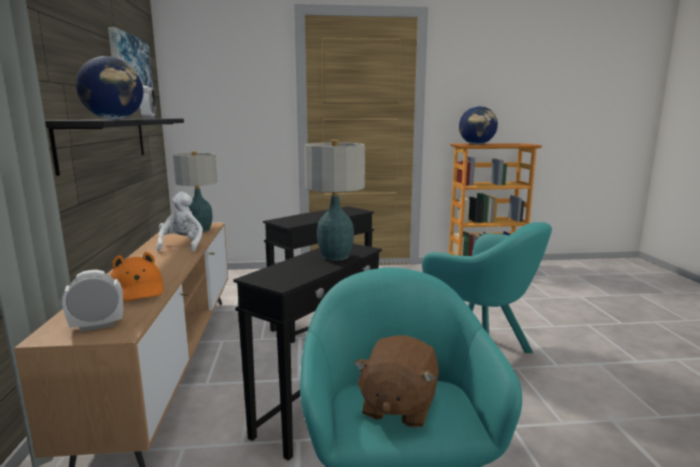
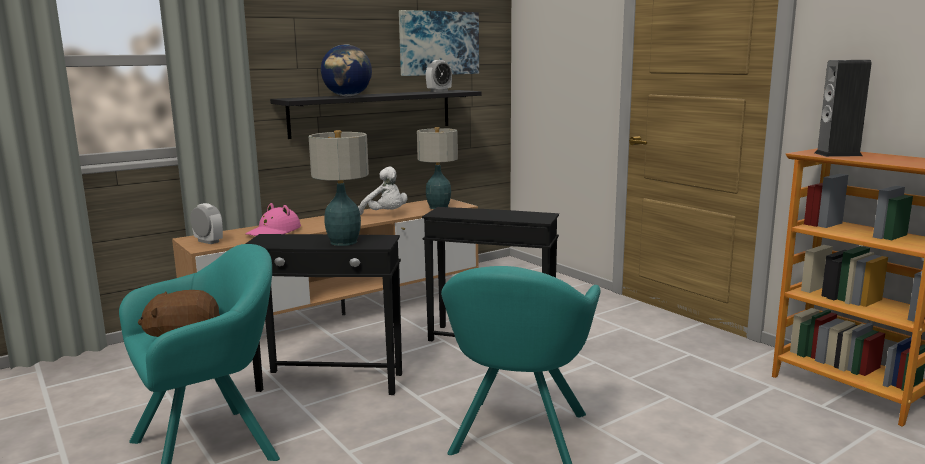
camera: 60 degrees right, 0 degrees up
orange hat [110,252,163,301] -> pink hat [246,203,301,236]
white plush toy [157,192,203,252] -> white plush toy turned 75 degrees clockwise [358,166,408,215]
globe [459,106,498,145] -> speaker [815,60,872,157]

